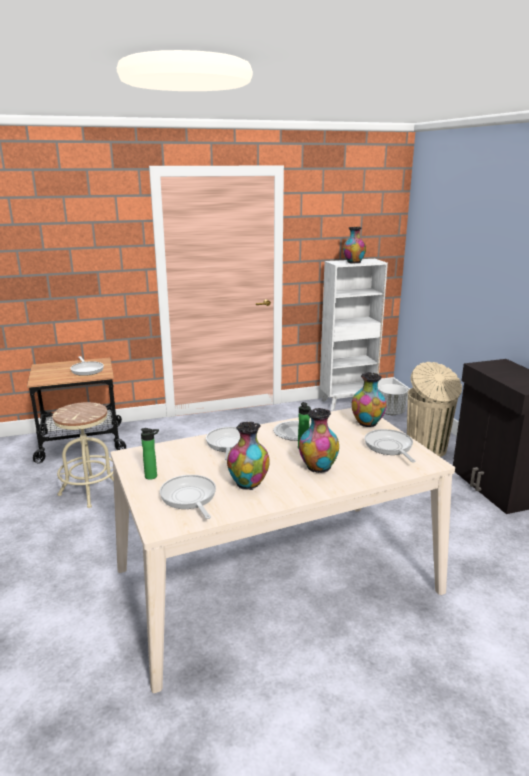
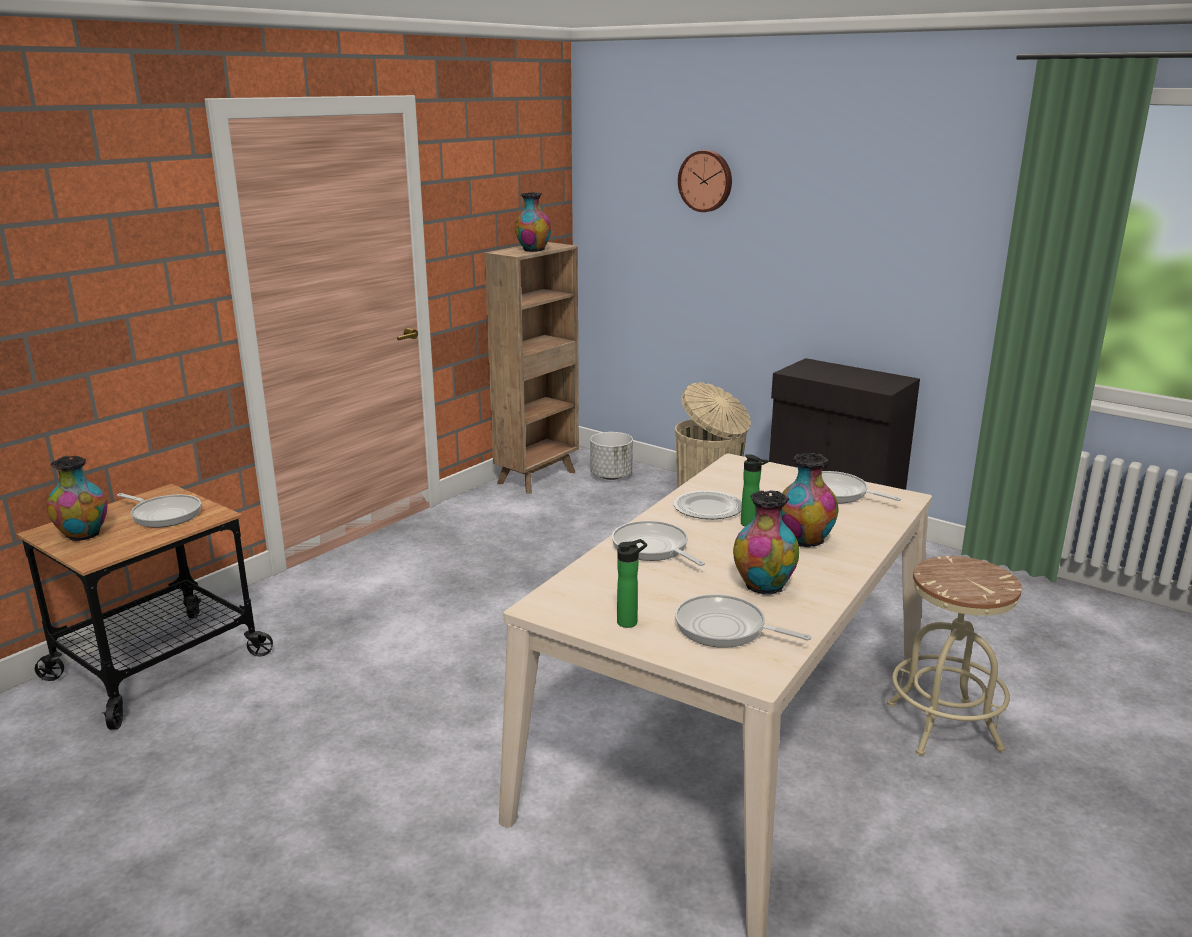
camera: 35 degrees left, 0 degrees up
beige stool [52,402,114,508] -> beige stool moved to [887,556,1022,756]
white bookcase [320,259,388,411] -> brown bookcase [484,242,579,494]
vase [351,372,386,427] -> vase moved to [47,455,108,541]
none -> wall clock [678,150,732,212]

